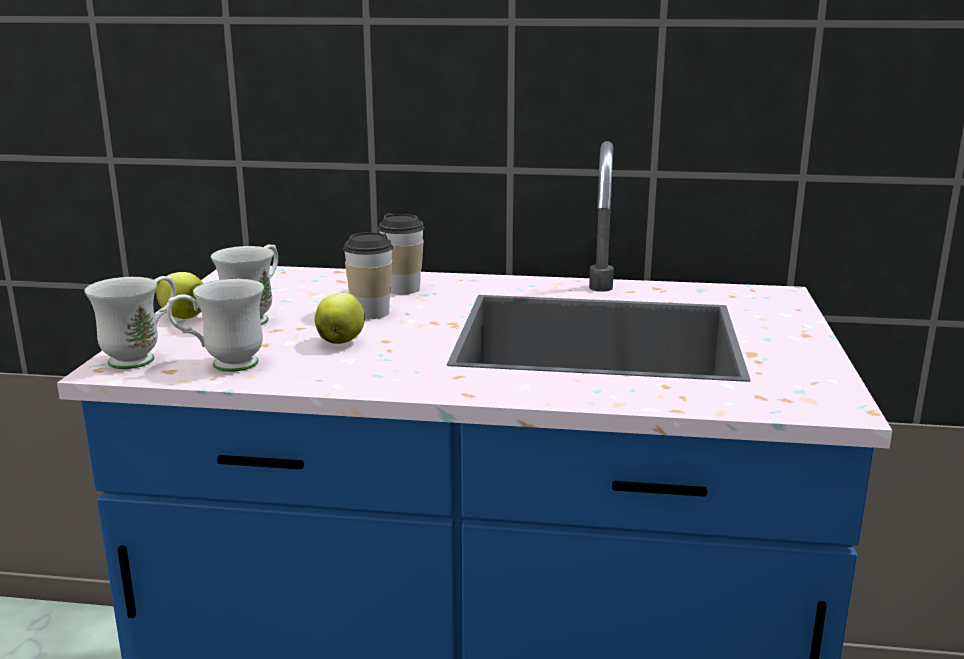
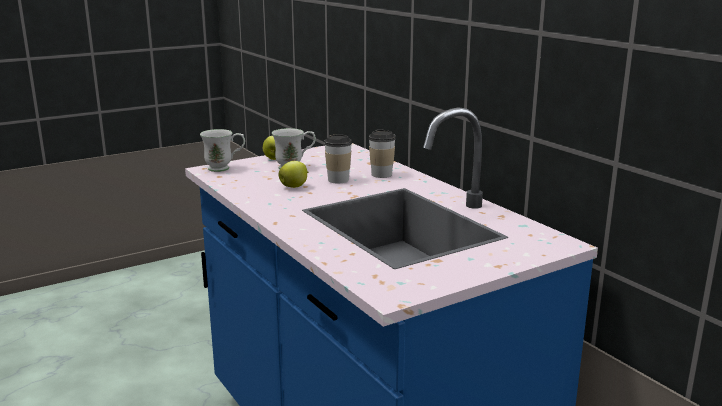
camera: 50 degrees right, 0 degrees up
white mug [167,278,264,372] -> none

